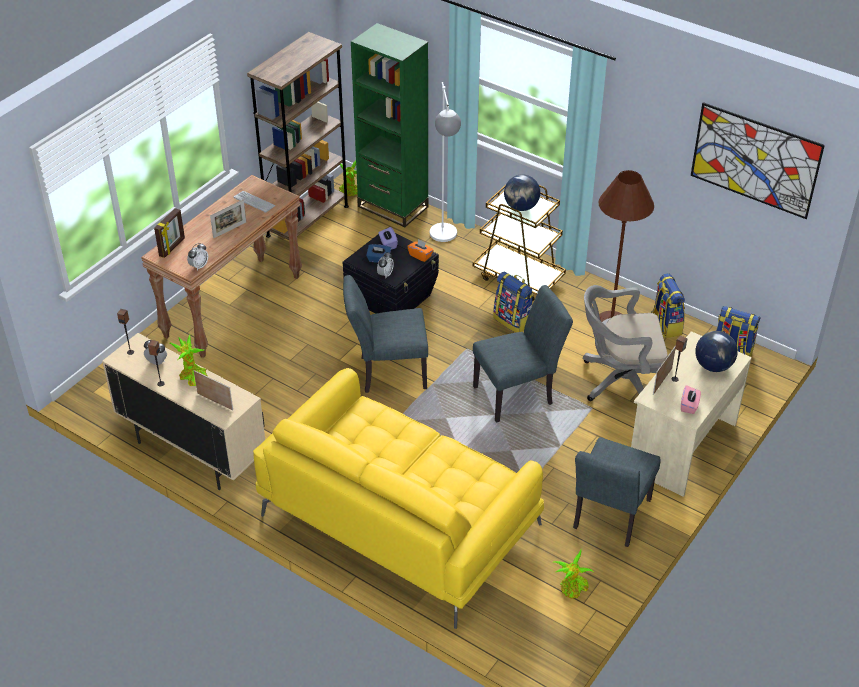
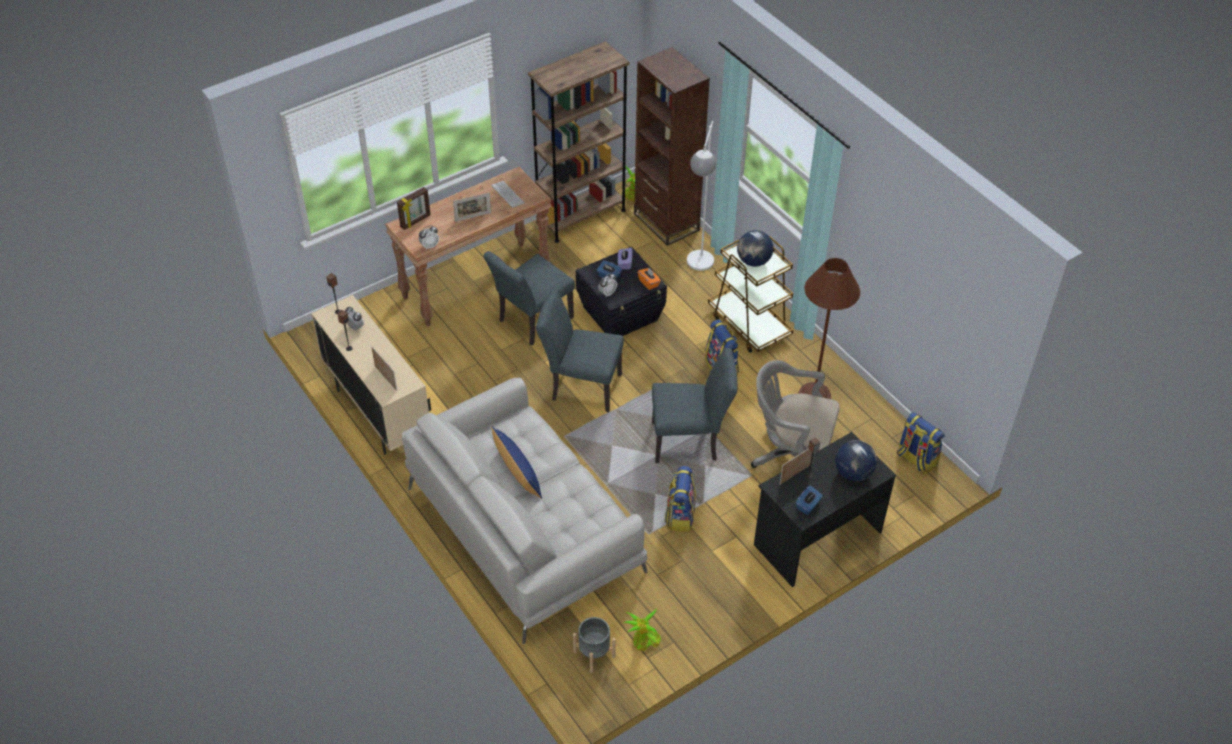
camera: 20 degrees right, 5 degrees up
potted plant [170,335,207,386] -> none
yellow sofa [253,368,544,629] -> grey sofa [402,378,647,644]
green bookcase [351,23,429,227] -> brown bookcase [634,47,710,246]
grey chair [573,437,661,547] -> grey chair moved to [484,251,575,346]
beige desk [631,331,752,497] -> black desk [754,432,896,587]
backpack [651,273,685,338] -> backpack moved to [665,466,696,532]
pink tissue box [681,385,701,414] -> blue tissue box [796,485,823,515]
picture [691,102,825,219] -> none
none -> blue pillow [491,427,542,499]
none -> grey planter [573,617,616,673]

